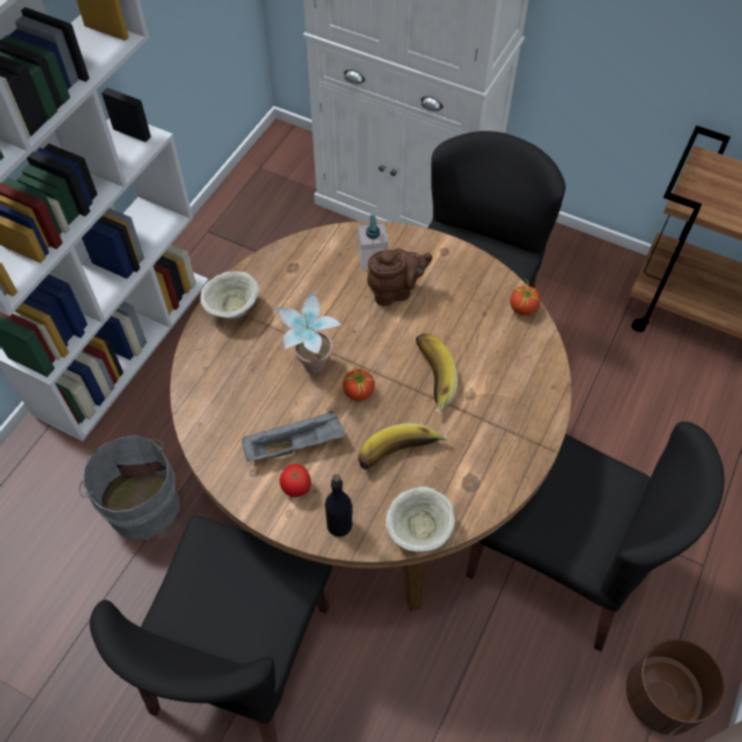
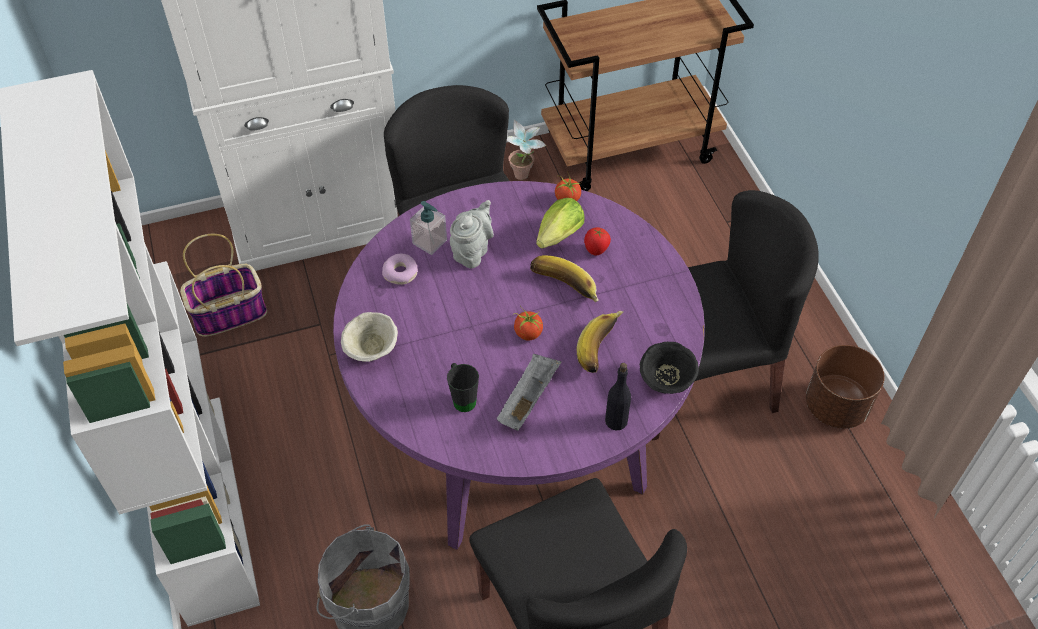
camera: 45 degrees left, 5 degrees down
brown dining table [170,221,572,611] -> purple dining table [333,181,705,550]
potted plant [276,290,342,374] -> potted plant moved to [507,120,547,180]
tomato [280,464,311,497] -> tomato moved to [584,227,611,255]
brown teapot [367,248,432,306] -> grey teapot [450,200,494,269]
beige bowl [386,487,455,552] -> black bowl [640,342,699,394]
none -> basket [180,234,267,337]
none -> donut [382,254,418,285]
none -> black mug [447,363,479,412]
none -> lettuce [536,198,584,249]

